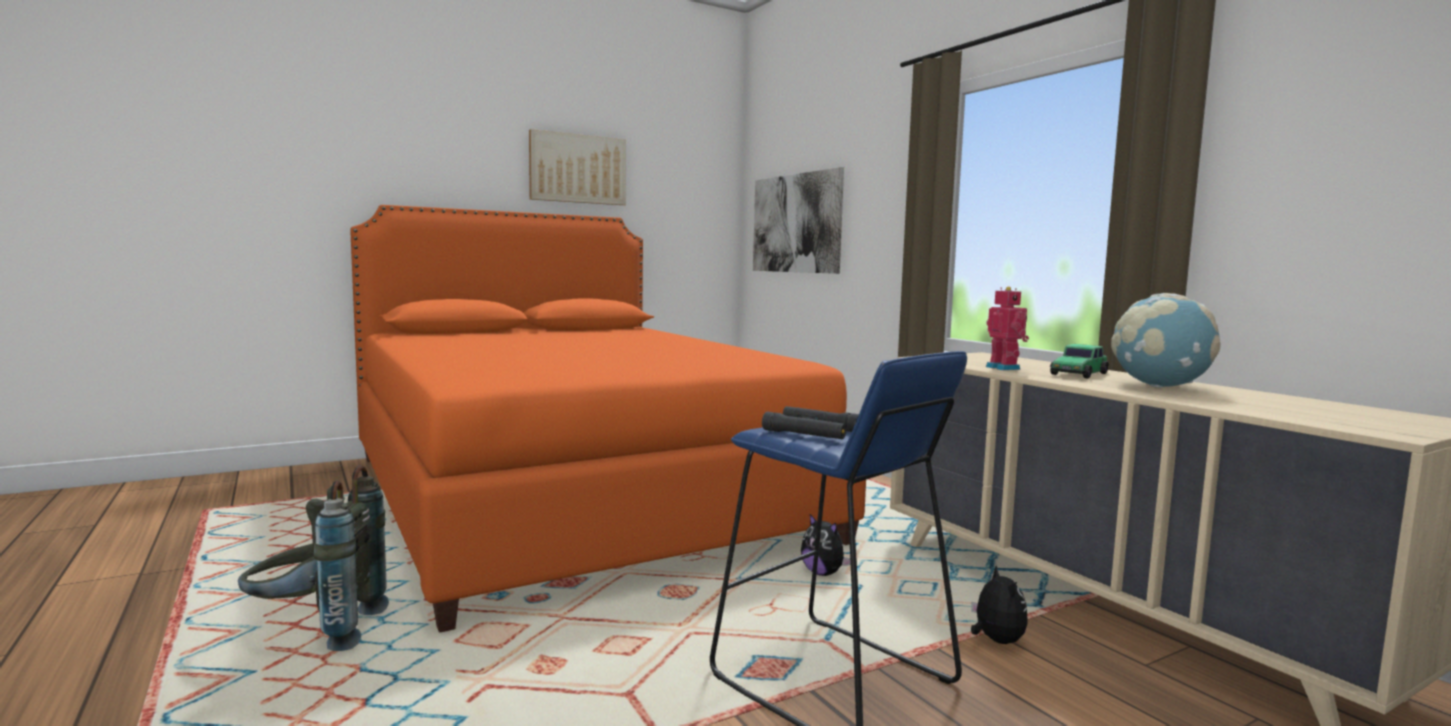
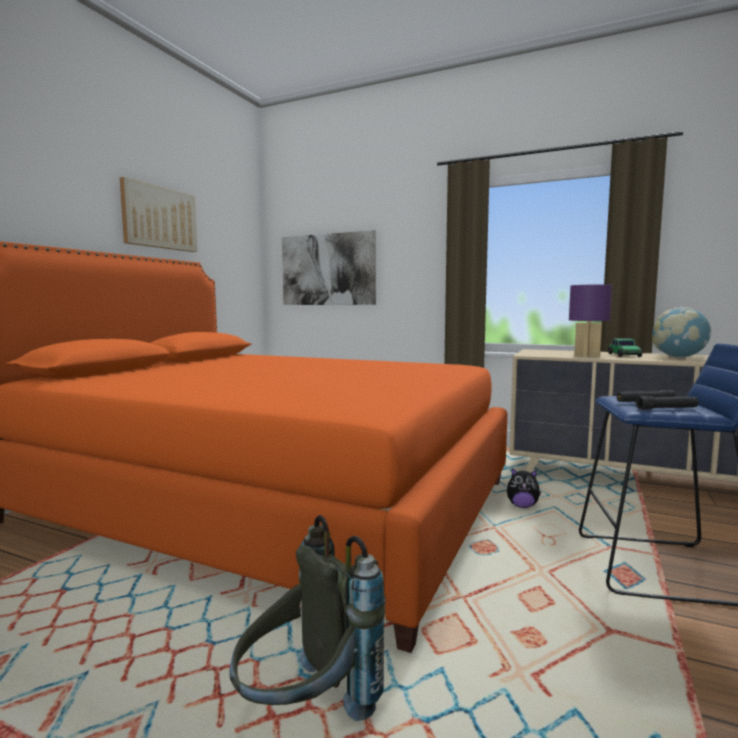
camera: 35 degrees left, 0 degrees up
plush toy [971,565,1028,644] -> none
toy robot [986,286,1029,370] -> purple table lamp [569,284,612,357]

